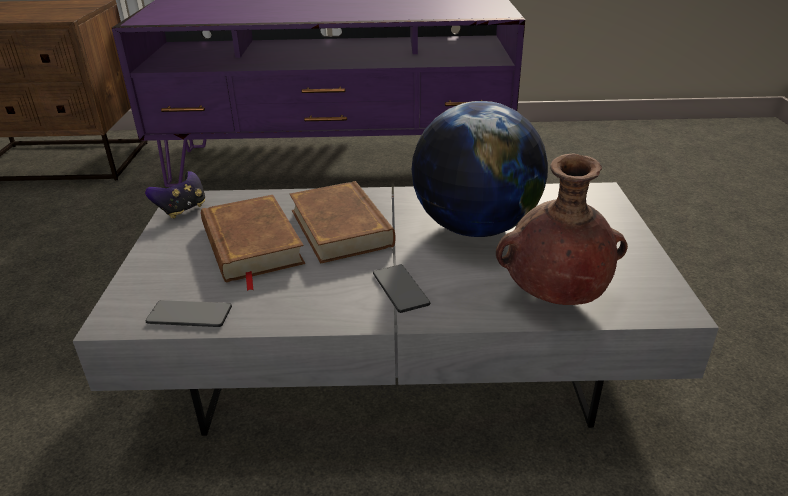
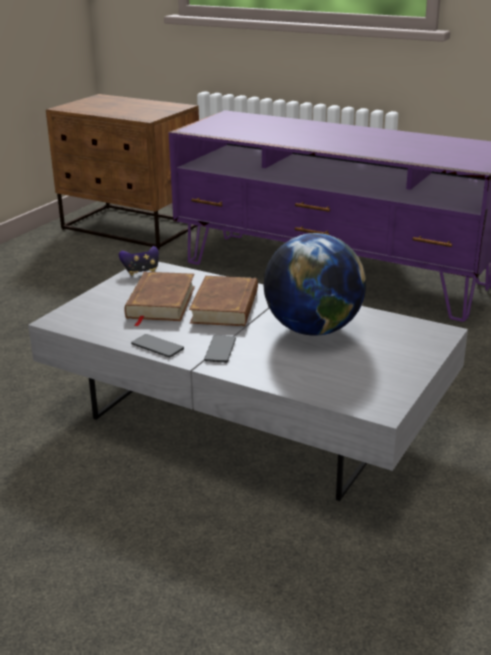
camera: 30 degrees right, 5 degrees down
phone [146,300,232,327] -> phone moved to [131,334,184,358]
brown vase [496,154,628,305] -> none

